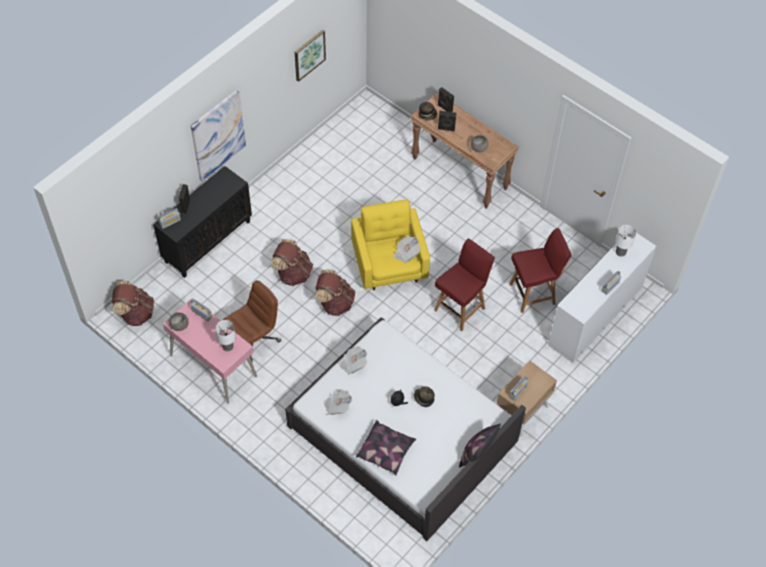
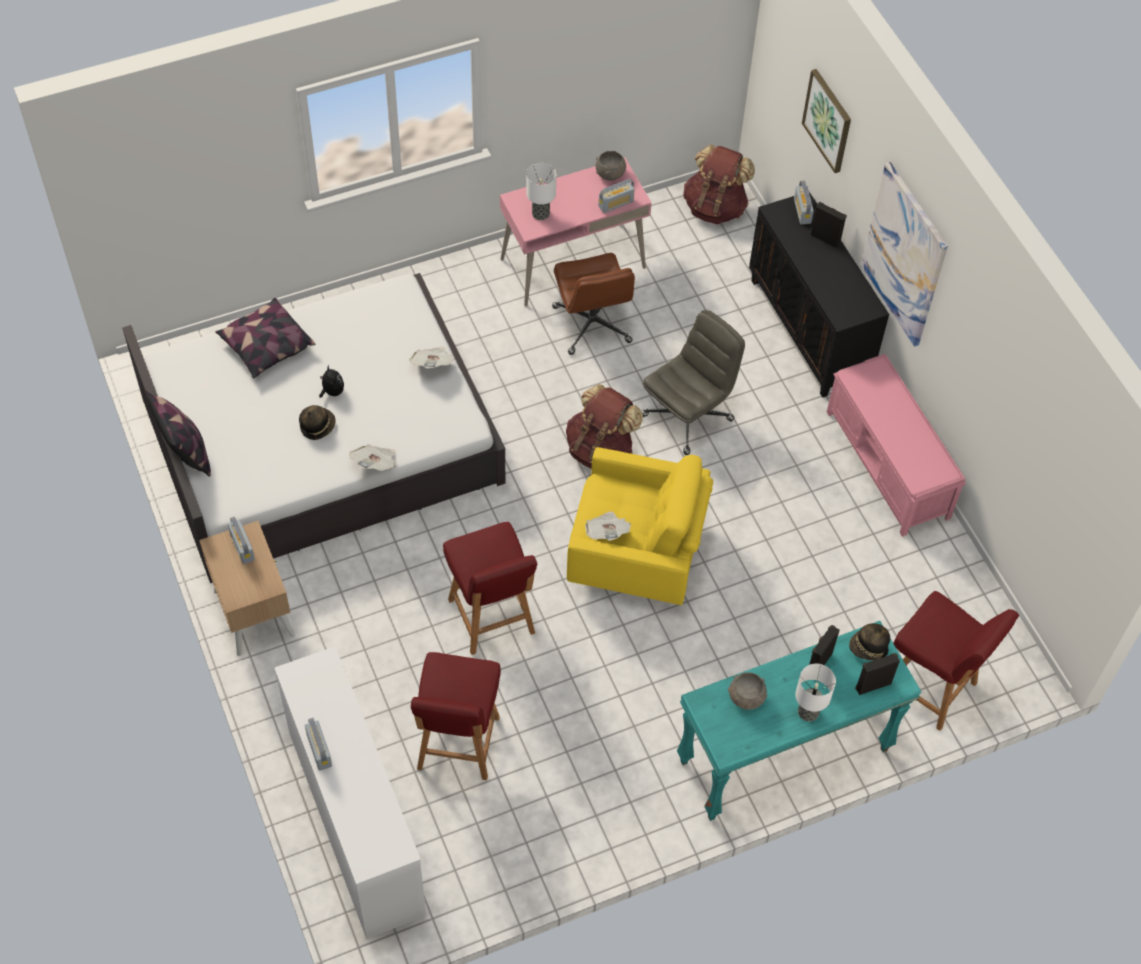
camera: 115 degrees right, 0 degrees up
brown backpack [271,239,313,286] -> grey office chair [641,310,745,455]
picture [295,30,326,82] -> picture moved to [802,69,851,173]
newspaper [323,390,352,415] -> newspaper moved to [349,444,397,471]
brown console table [411,93,519,209] -> turquoise console table [677,621,921,821]
table lamp [615,225,636,257] -> table lamp moved to [795,664,836,722]
none -> pink bench [827,354,966,537]
none -> red chair [893,591,1019,731]

